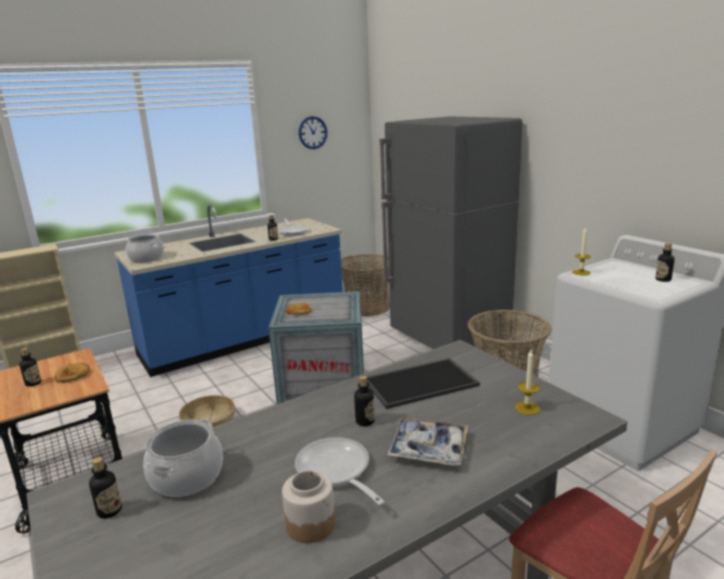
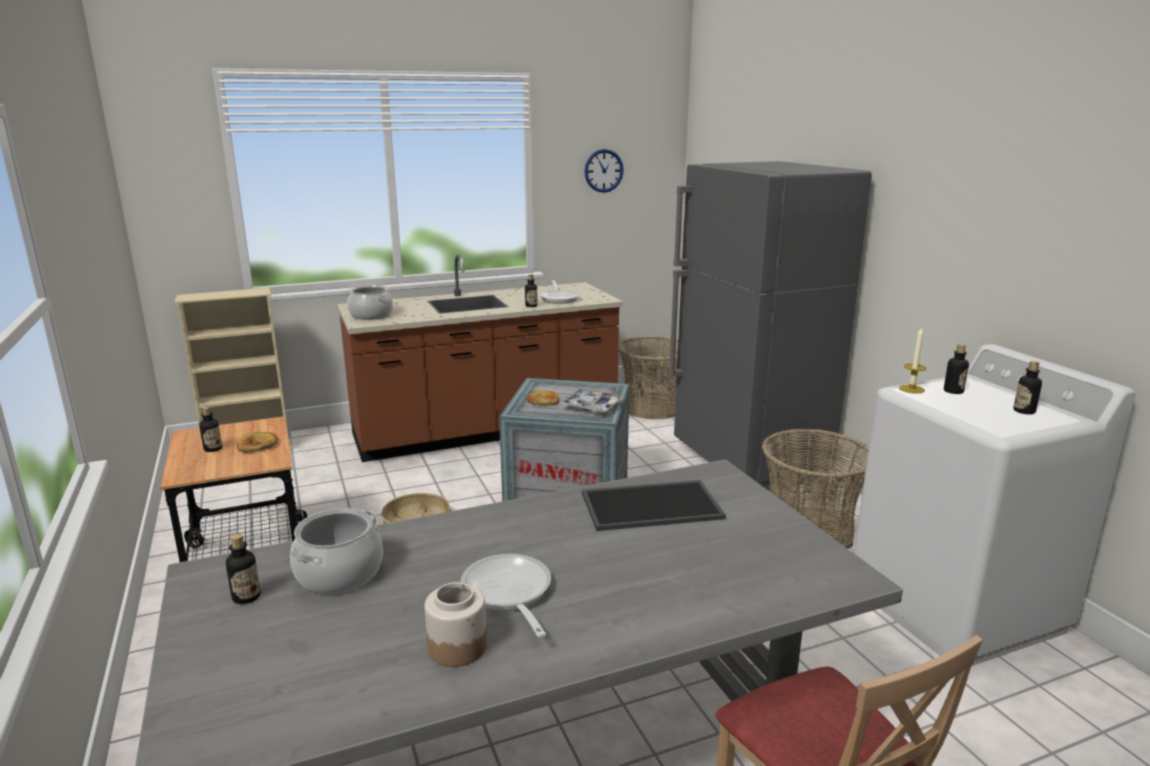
camera: 10 degrees right, 0 degrees up
blue counter [114,204,343,377] -> brown counter [337,255,623,462]
bottle [354,376,375,426] -> bottle moved to [944,344,969,394]
tray [387,418,468,466] -> tray moved to [560,389,625,412]
candle [515,350,540,415] -> none

